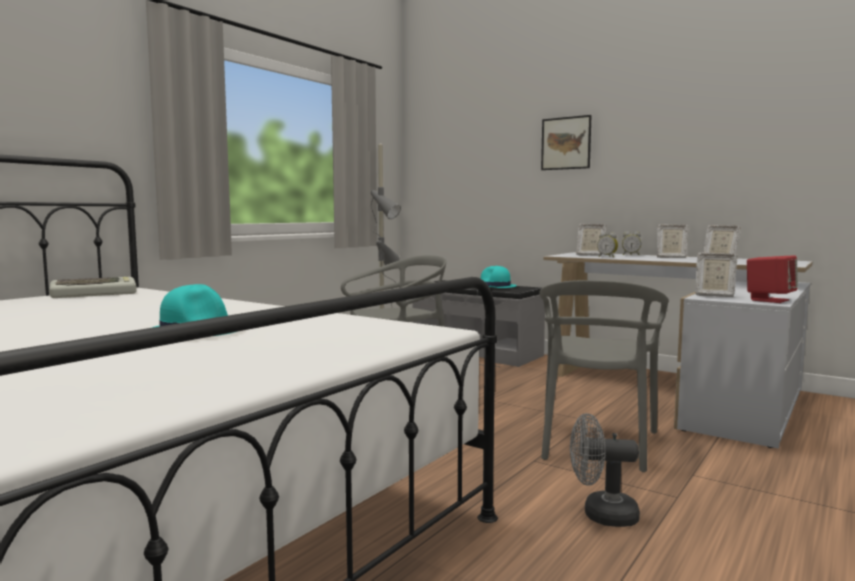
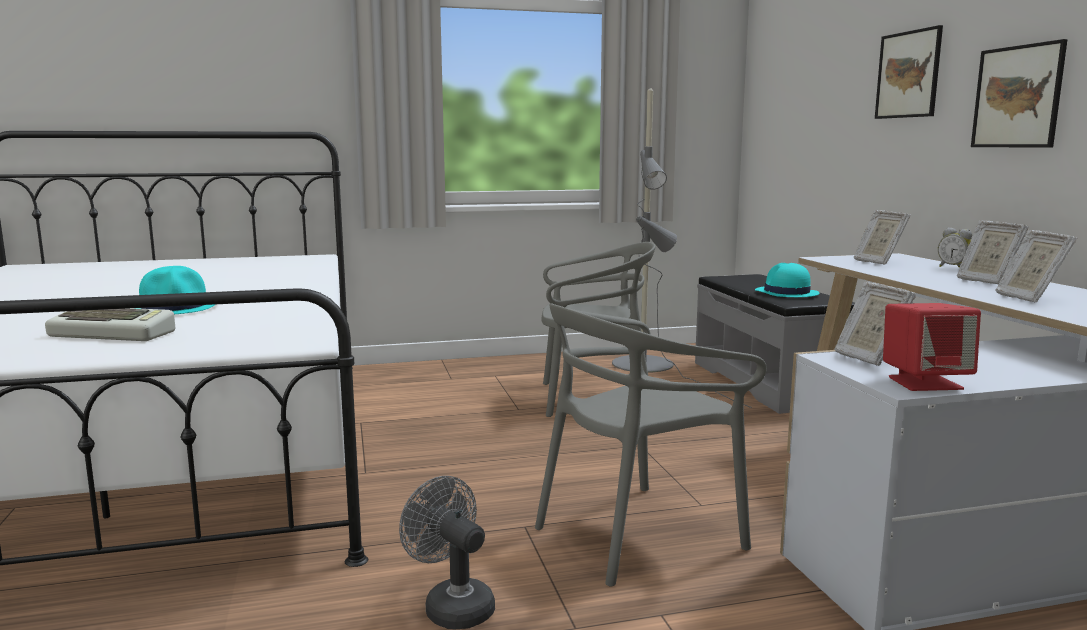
camera: 40 degrees right, 5 degrees up
keyboard [49,277,137,298] -> keyboard moved to [45,308,175,341]
alarm clock [597,232,618,258] -> none
none -> picture [971,39,1068,147]

